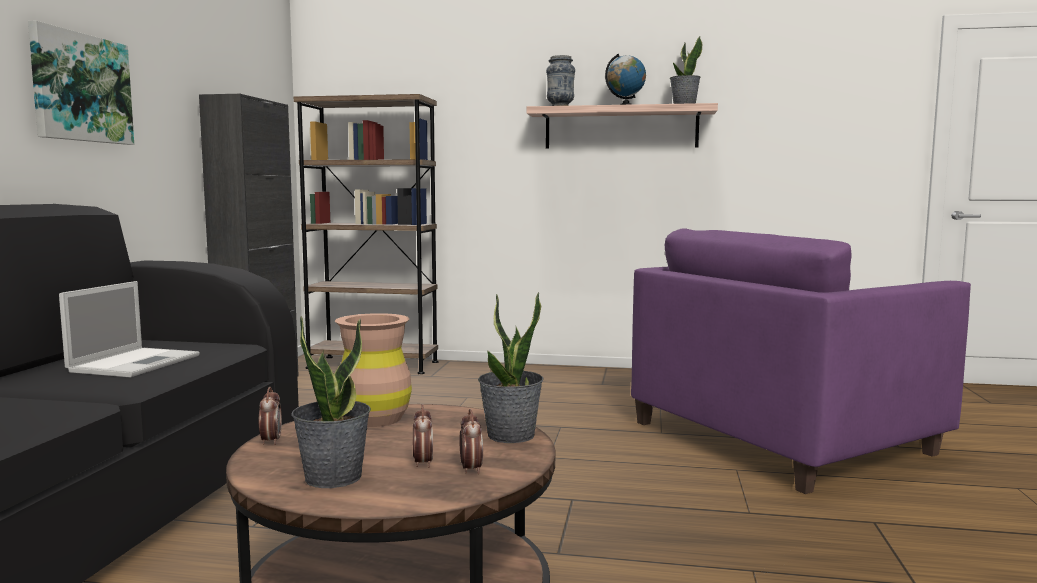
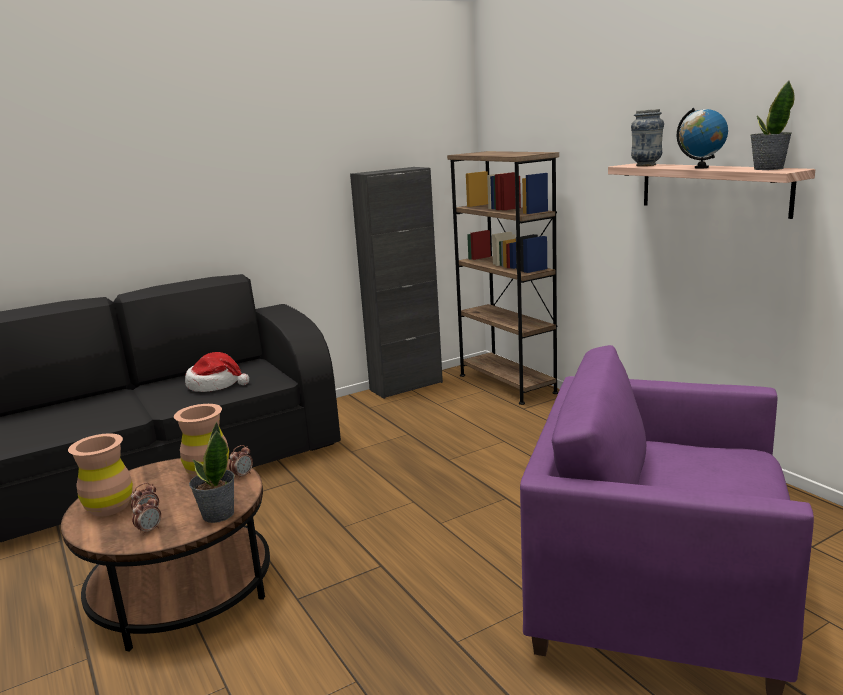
camera: 50 degrees right, 10 degrees up
picture [28,21,134,145] -> none
laptop [59,281,200,377] -> hat [185,352,249,392]
alarm clock [259,387,282,445] -> alarm clock moved to [229,445,253,479]
potted plant [291,316,371,488] -> brown vase [68,433,133,517]

